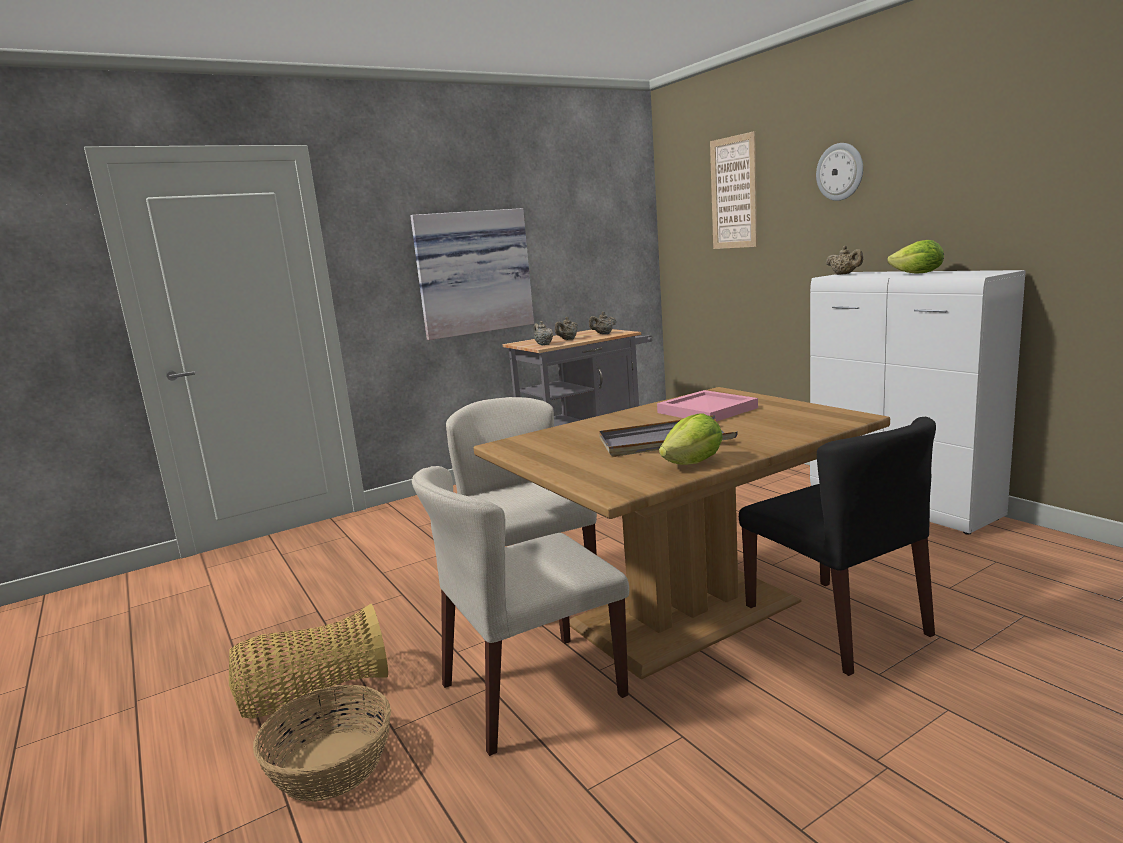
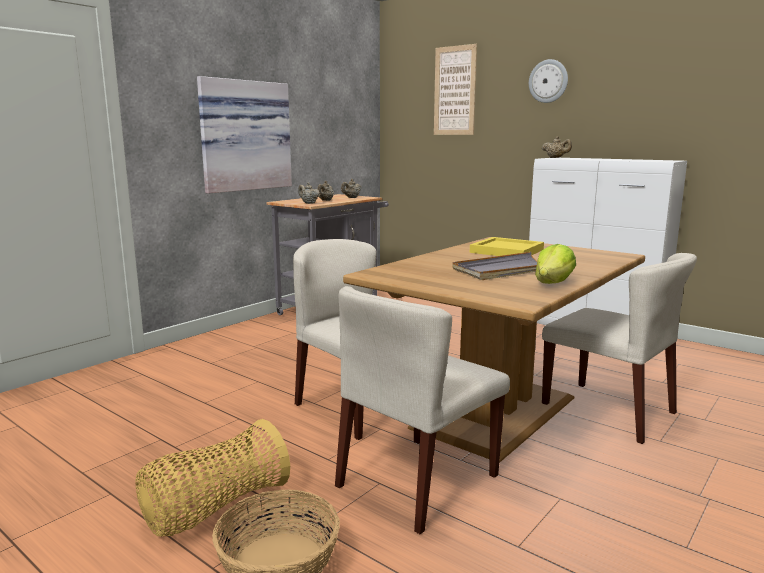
camera: 20 degrees left, 0 degrees up
pink tray [657,390,758,421] -> yellow tray [470,237,544,256]
black chair [739,417,936,676] -> beige chair [542,253,697,444]
lettuce [887,240,944,274] -> none

